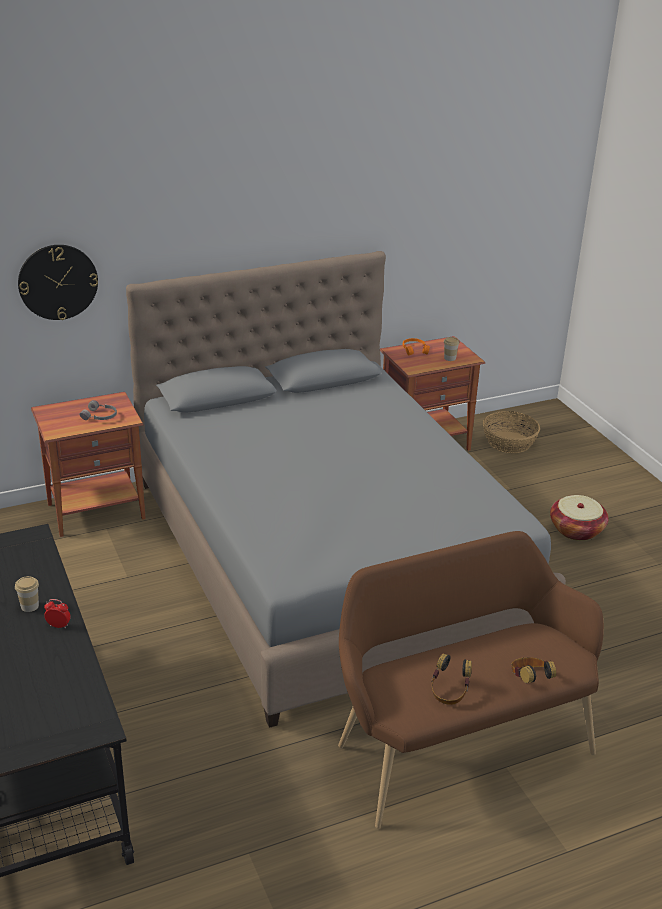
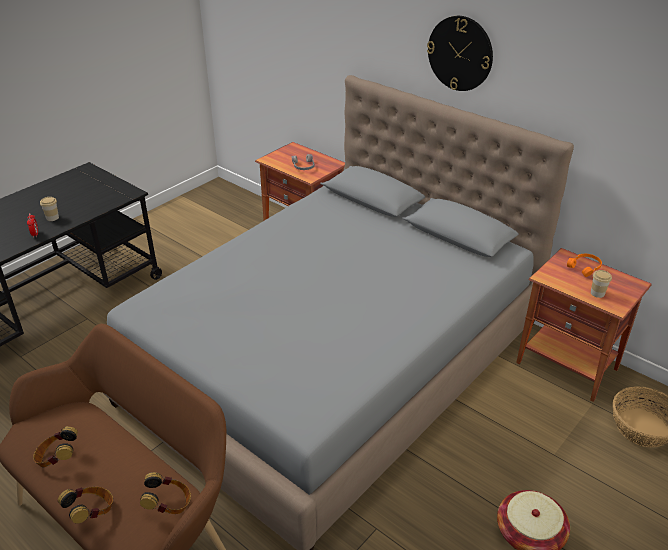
camera: 65 degrees right, 5 degrees up
wall clock [18,245,98,320] -> wall clock moved to [427,16,493,91]
none -> headphones [140,472,191,514]

